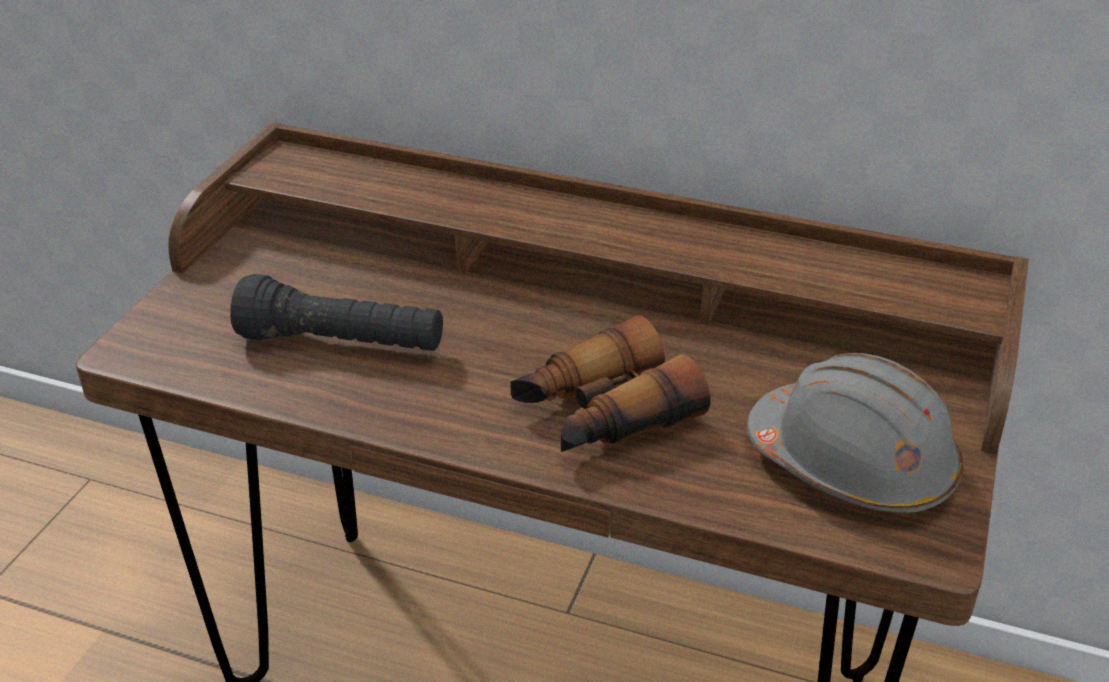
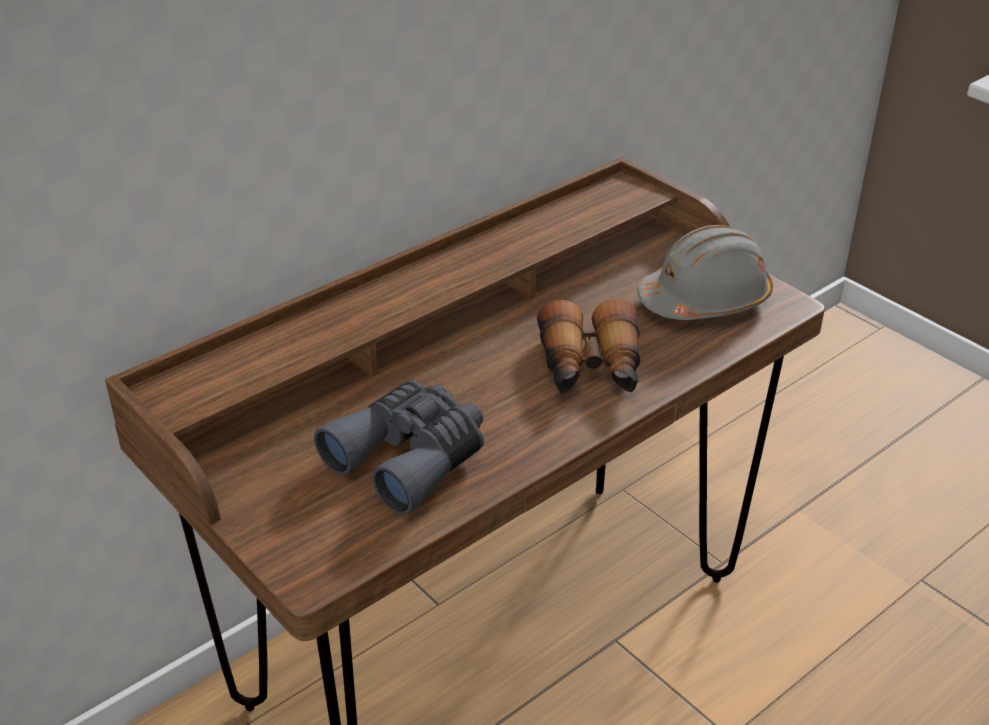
camera: 60 degrees left, 0 degrees up
black flashlight [230,274,443,351] -> grey binoculars [314,380,484,515]

